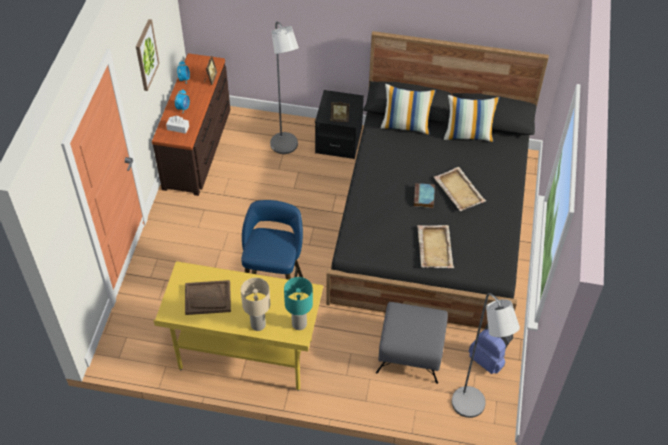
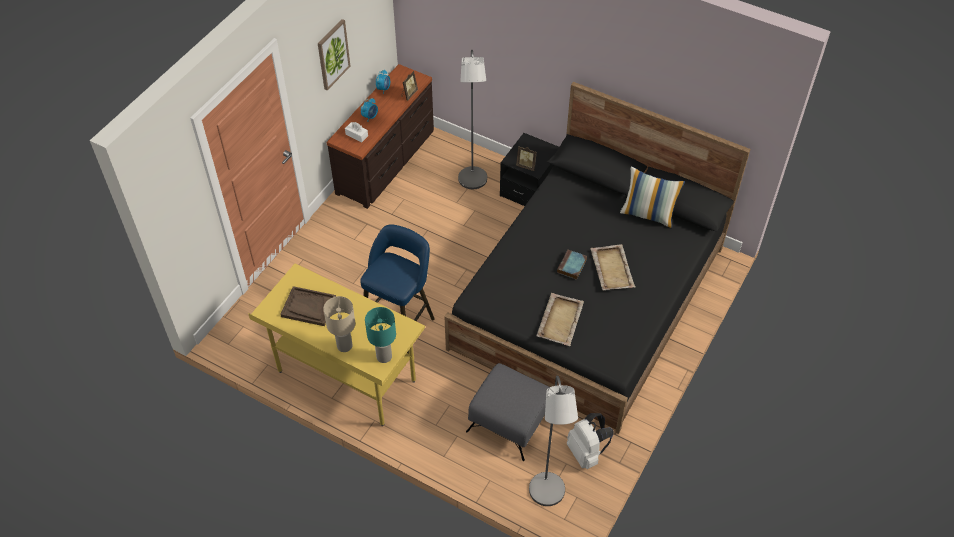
camera: 20 degrees right, 0 degrees up
pillow [381,84,436,135] -> none
blue backpack [468,324,513,374] -> white backpack [567,413,614,469]

